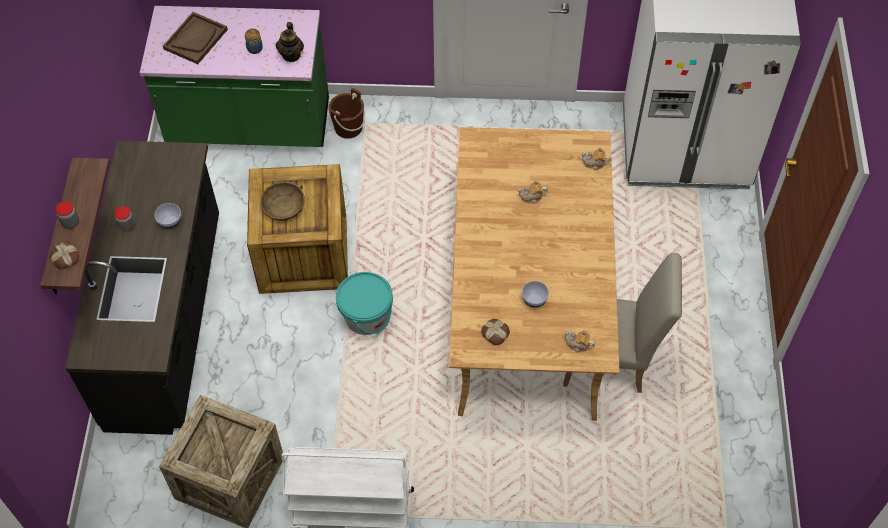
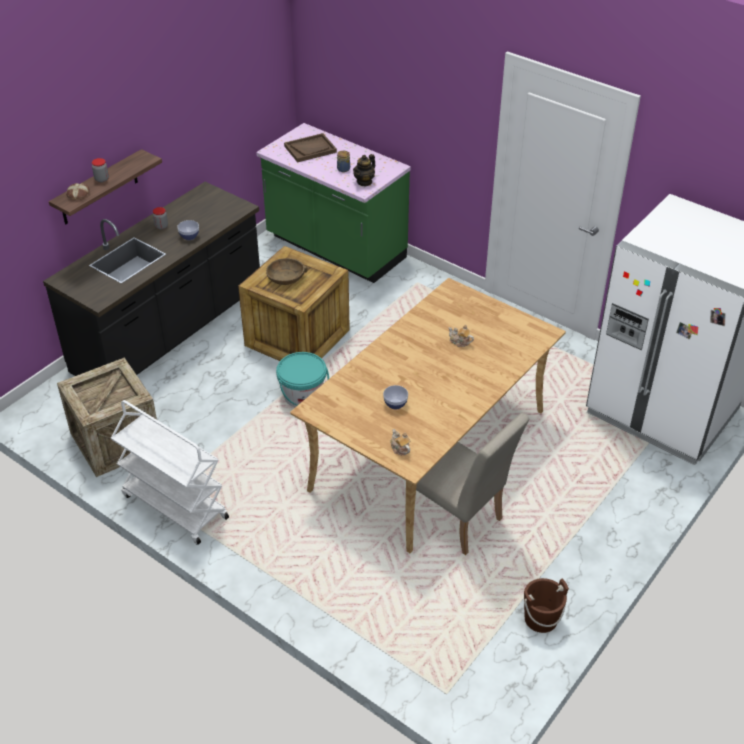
camera: 35 degrees right, 15 degrees down
brown bucket [328,88,365,139] -> brown bucket moved to [524,578,569,633]
bread [481,319,510,345] -> none
teapot [581,148,611,170] -> none

